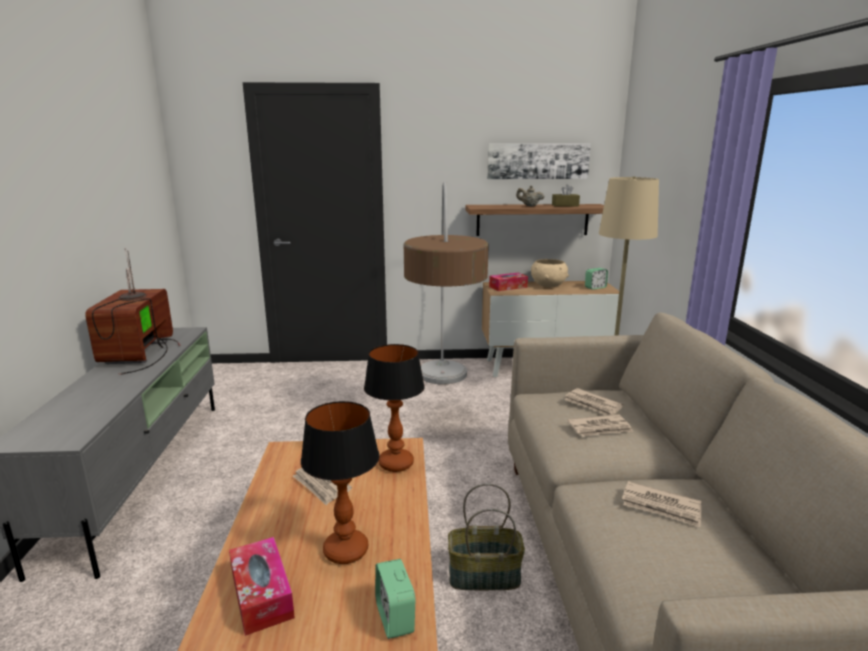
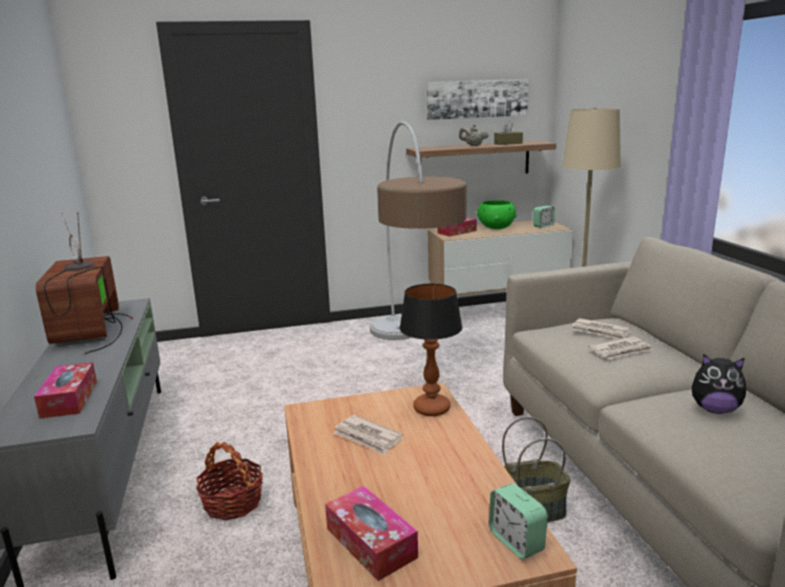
camera: 10 degrees left, 0 degrees up
table lamp [301,401,379,564] -> none
beige bowl [531,259,569,287] -> green bowl [477,200,517,229]
newspaper [622,481,702,528] -> plush toy [692,354,747,414]
none -> tissue box [34,362,97,419]
none -> basket [196,442,263,520]

